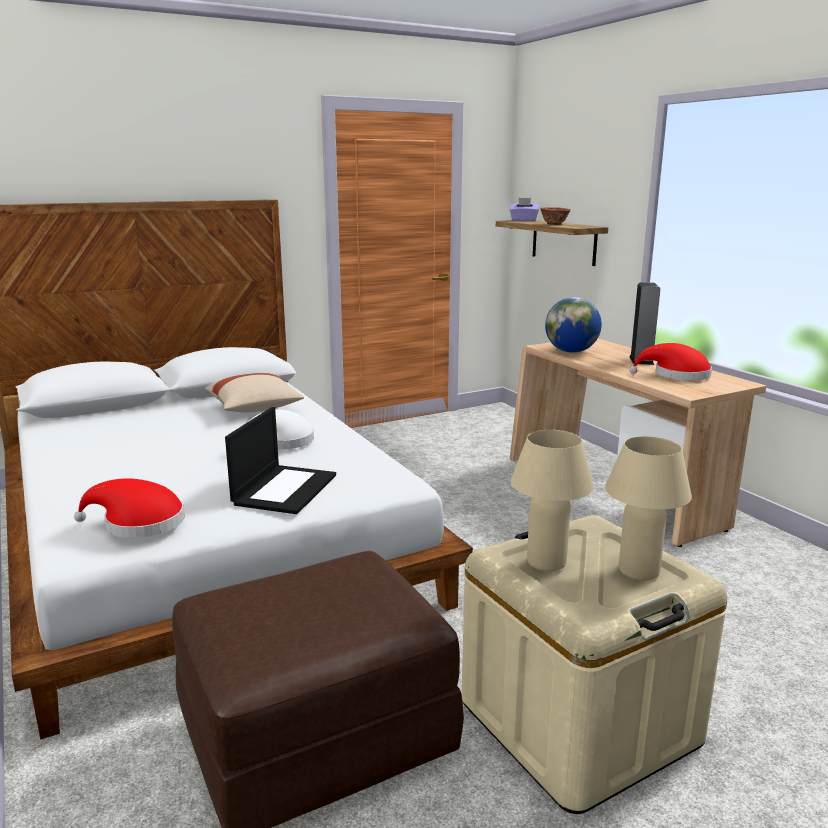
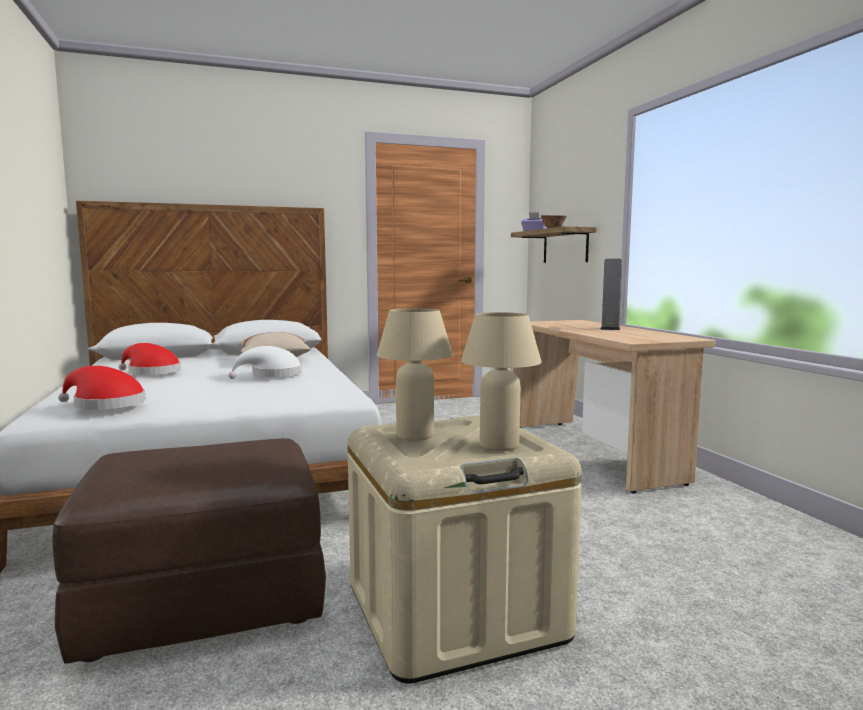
camera: 10 degrees right, 10 degrees down
laptop [225,407,336,514] -> none
globe [545,297,602,353] -> none
red hat [629,343,712,381] -> red hat moved to [119,343,181,375]

